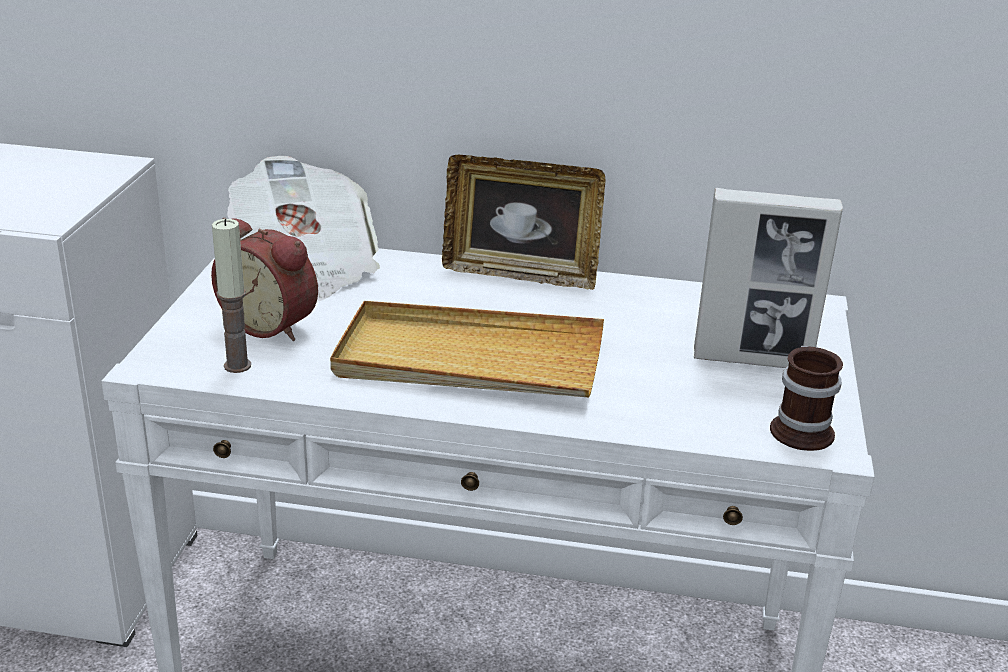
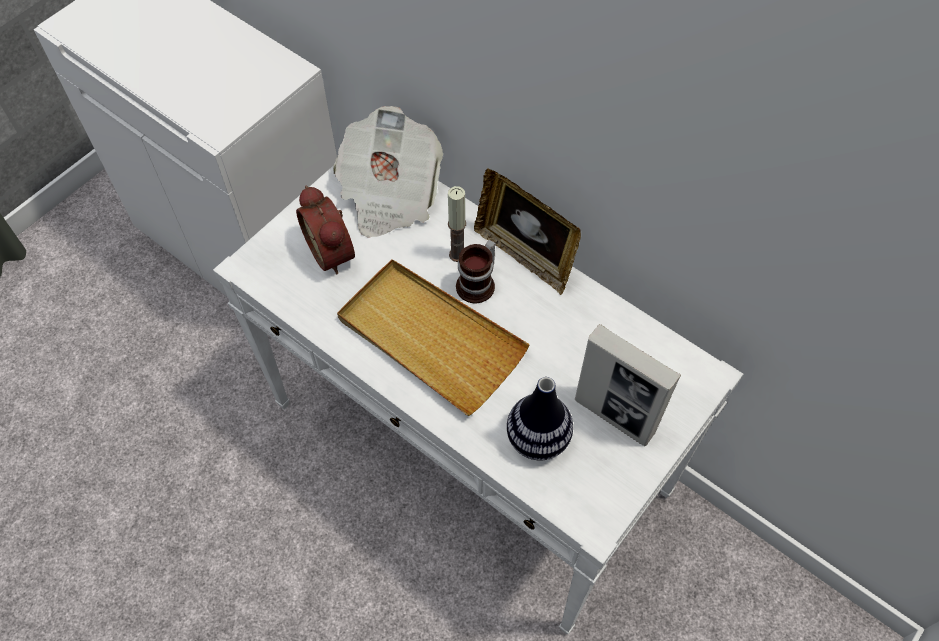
camera: 30 degrees right, 30 degrees up
candle [212,219,251,373] -> candle moved to [448,186,466,262]
mug [770,346,843,451] -> mug moved to [456,240,496,304]
none -> vase [507,377,573,460]

